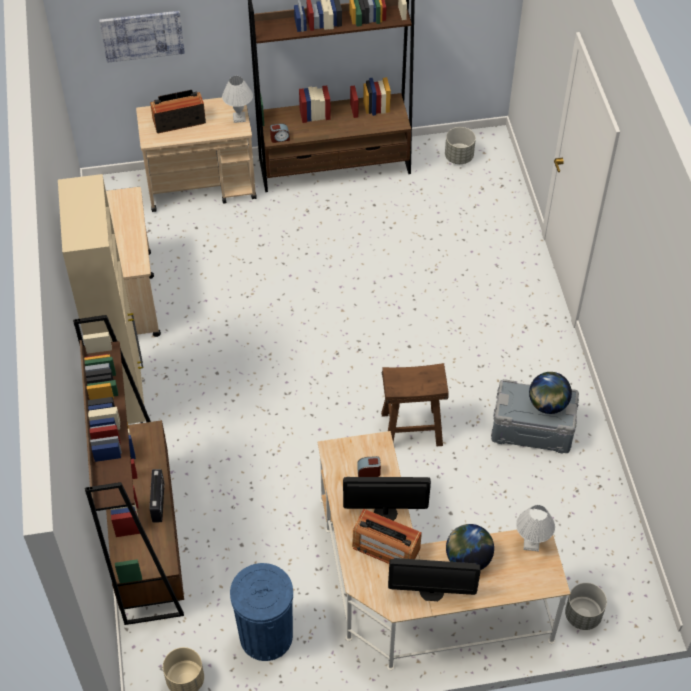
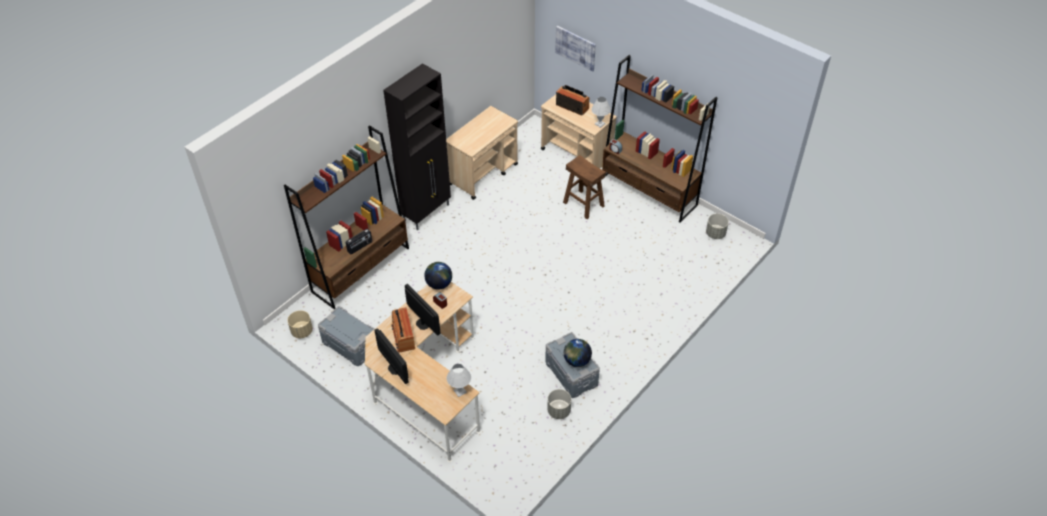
camera: 50 degrees right, 5 degrees down
beige cabinet [58,174,146,424] -> black cabinet [383,63,451,230]
blue trash can [230,563,293,661] -> grey storage box [318,306,374,366]
brown stool [381,363,449,446] -> brown stool moved to [563,155,606,219]
globe [446,524,494,570] -> globe moved to [424,262,452,290]
grey planter [565,583,607,630] -> grey planter moved to [547,389,571,419]

